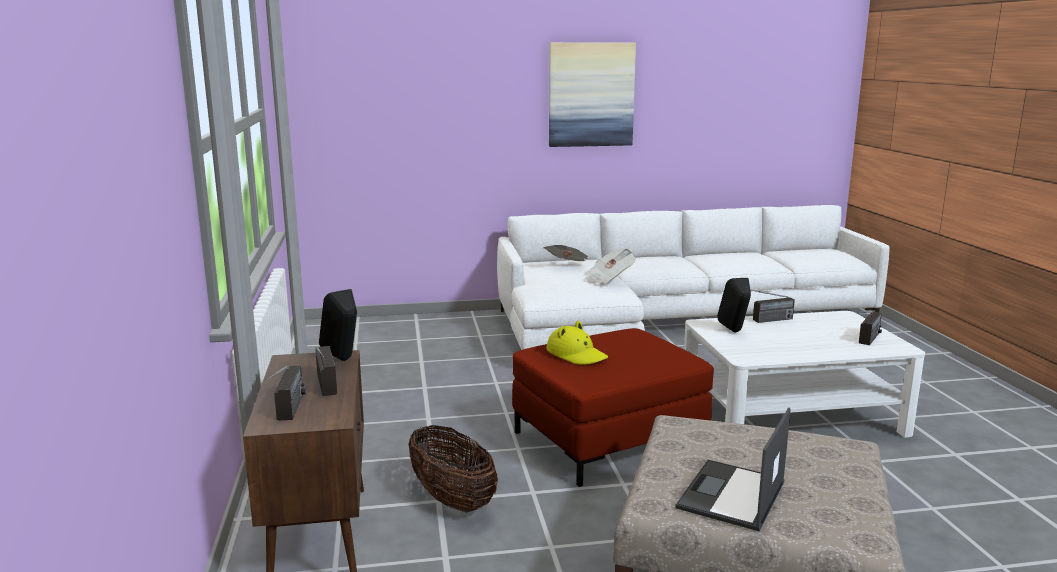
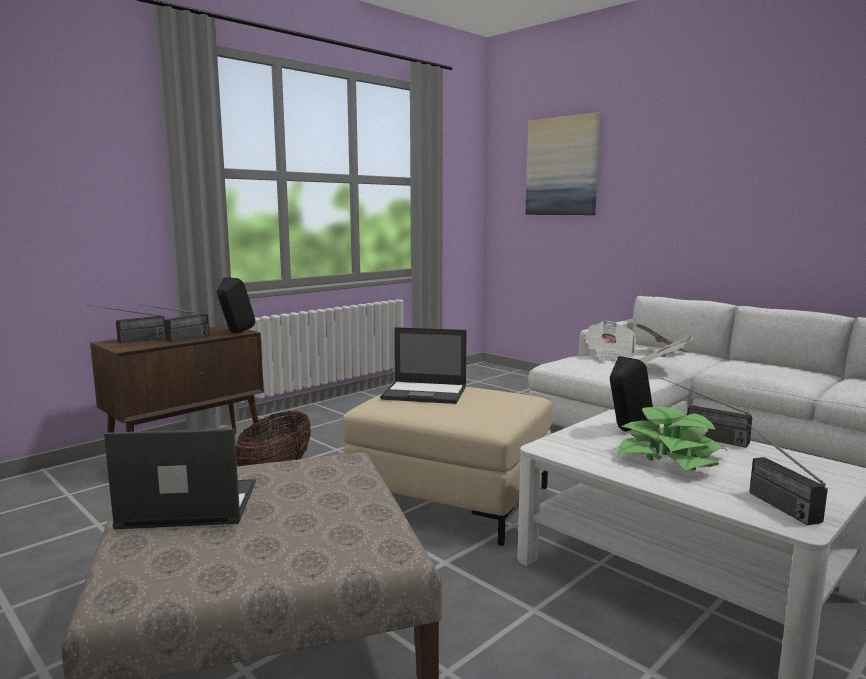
camera: 55 degrees right, 5 degrees down
red ottoman [512,328,714,487] -> beige ottoman [343,387,552,546]
yellow hat [546,321,608,365] -> laptop [380,327,467,404]
picture [549,42,636,147] -> picture moved to [526,112,600,215]
radio [858,311,882,345] -> radio turned 75 degrees clockwise [740,417,828,525]
none -> newspaper [584,321,637,361]
none -> potted plant [617,407,726,470]

